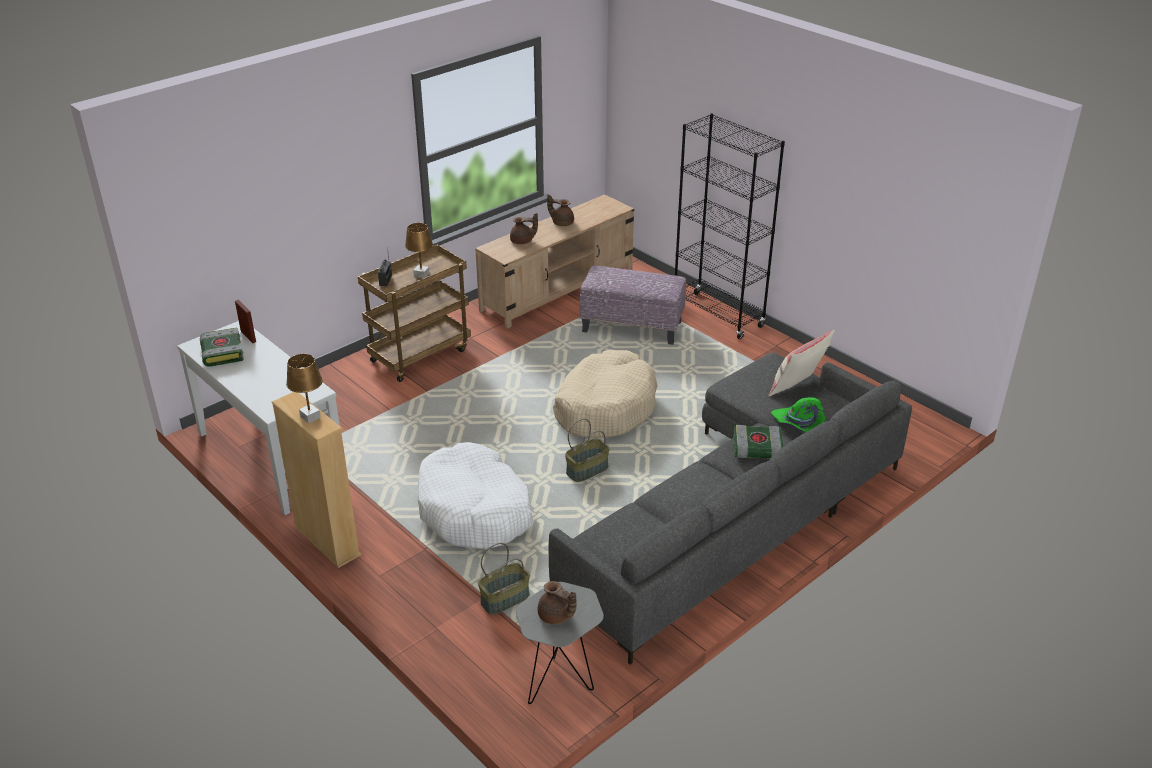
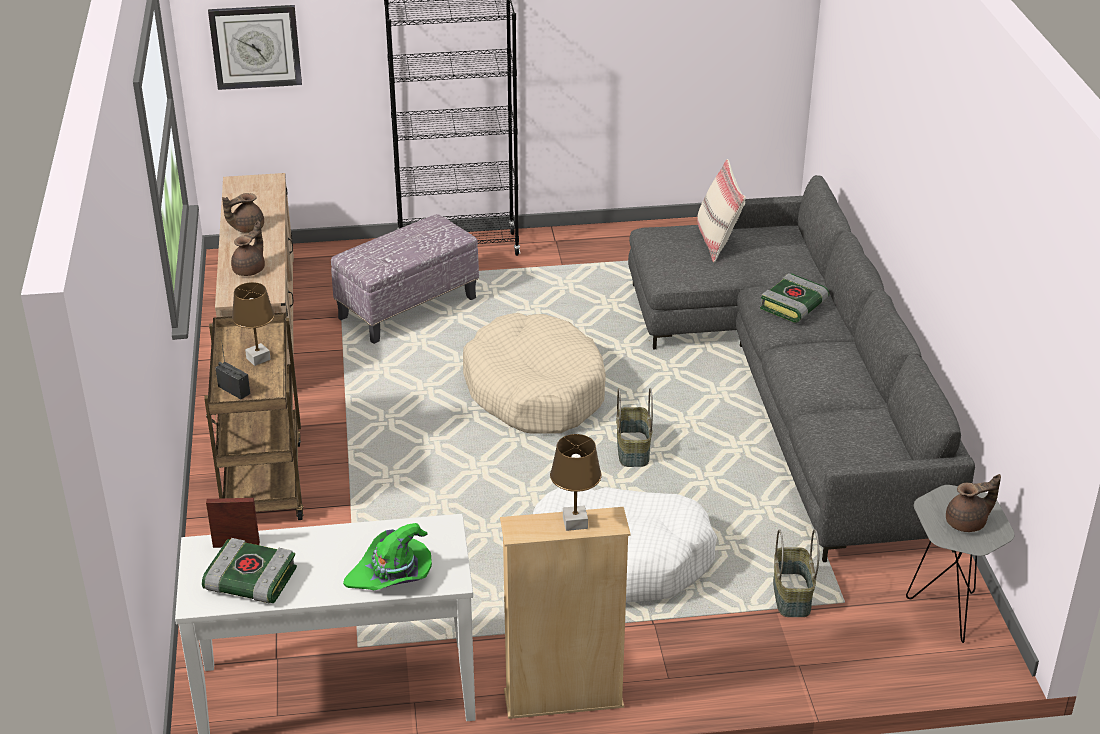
camera: 55 degrees left, 0 degrees up
green hat [771,397,825,432] -> green hat moved to [343,523,432,590]
none -> wall clock [208,5,302,90]

